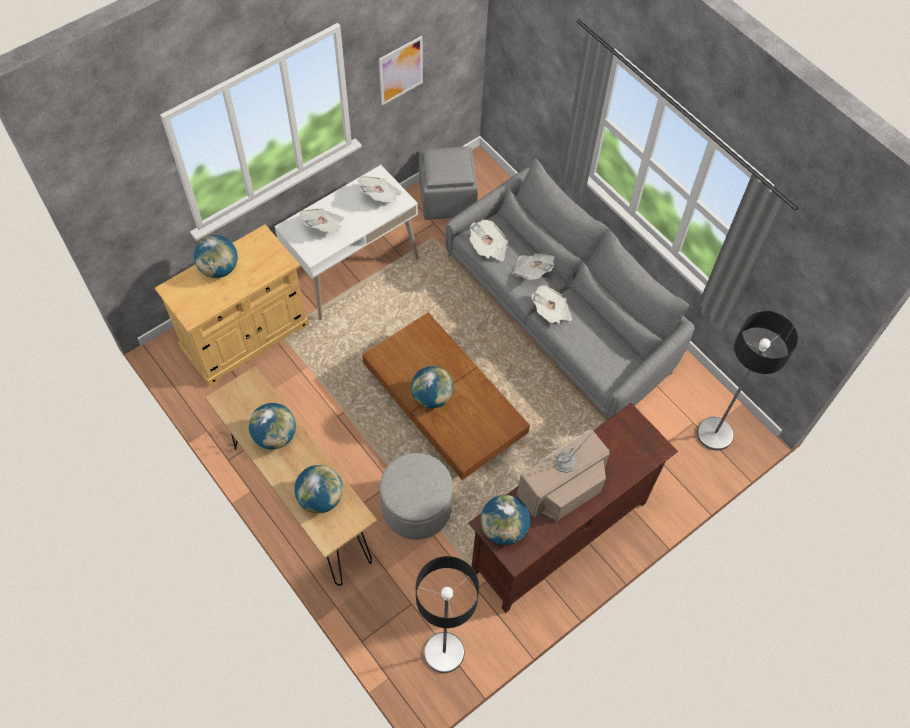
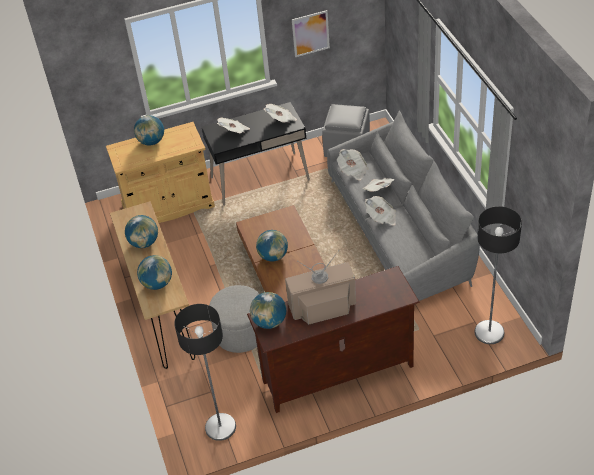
camera: 25 degrees right, 15 degrees down
white desk [274,165,419,320] -> black desk [202,102,310,206]

